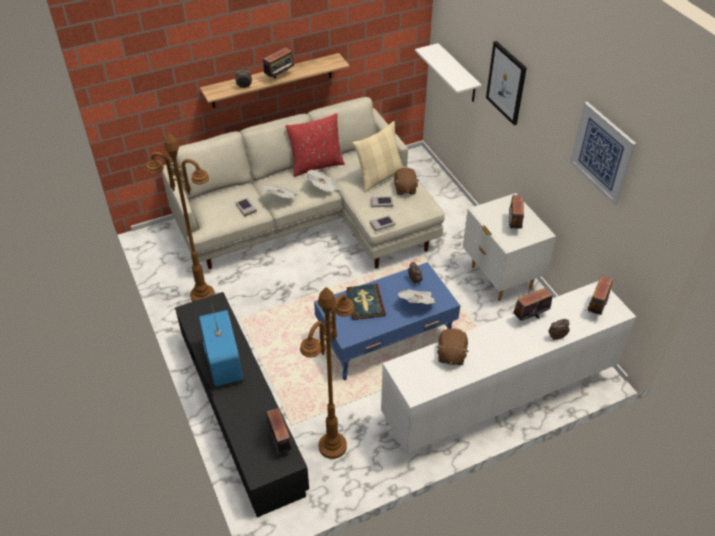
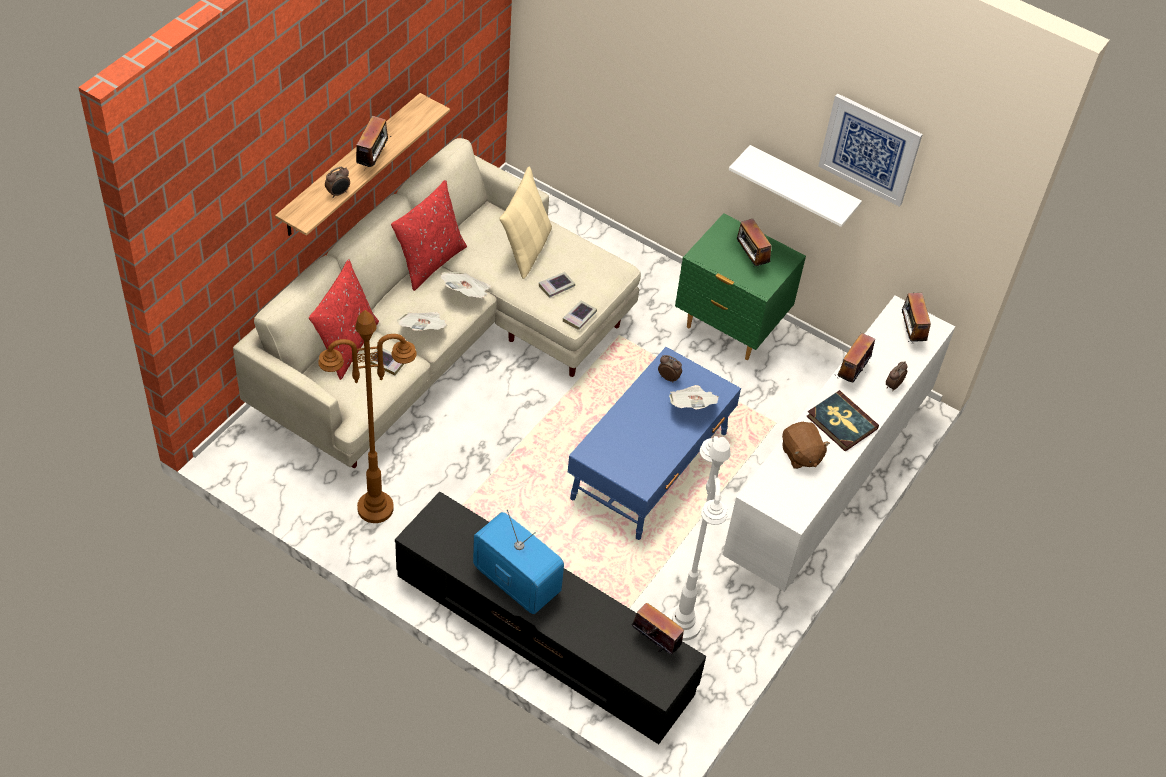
camera: 35 degrees left, 5 degrees up
brown floor lamp [300,287,355,459] -> white floor lamp [666,436,731,641]
book [346,284,386,320] -> book moved to [807,390,879,452]
brown plush toy [394,168,419,195] -> none
white shelf [415,43,481,102] -> white shelf moved to [729,145,862,227]
white nightstand [463,193,556,301] -> green nightstand [675,213,806,360]
picture [486,41,527,125] -> none
none -> red pillow [309,259,379,380]

